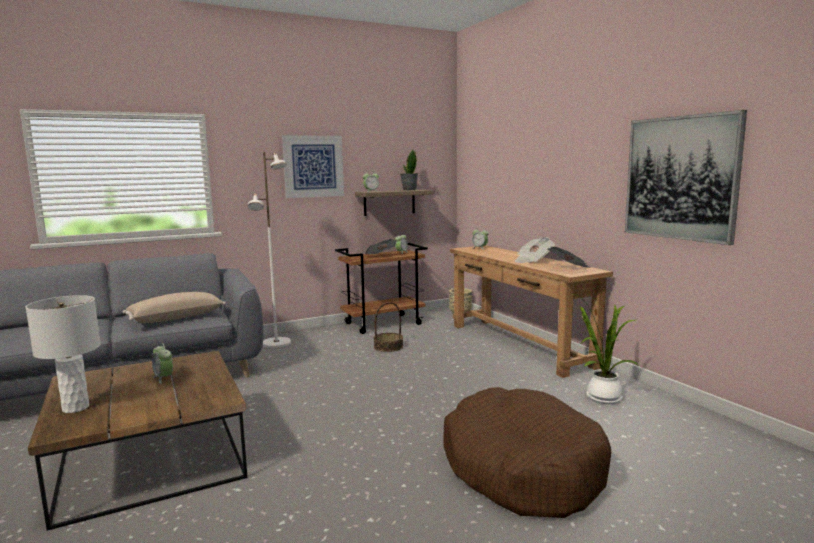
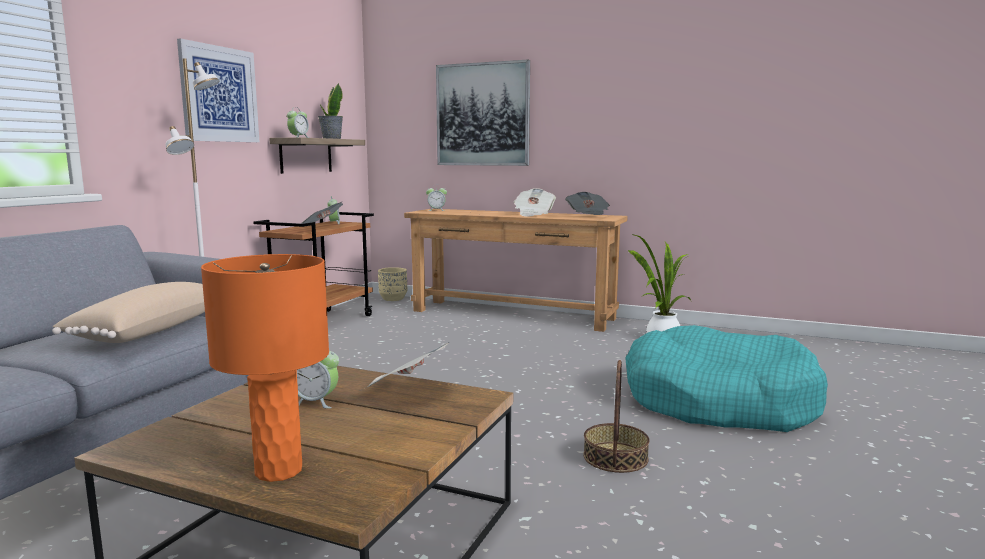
camera: 40 degrees left, 0 degrees up
white table lamp [25,295,101,413] -> orange table lamp [201,254,329,482]
basket [374,302,403,352] -> basket moved to [583,360,650,473]
brown dog bed [444,387,611,518] -> turquoise dog bed [625,325,828,432]
picture [625,110,747,245] -> picture moved to [436,59,530,166]
none -> newspaper [360,342,449,391]

